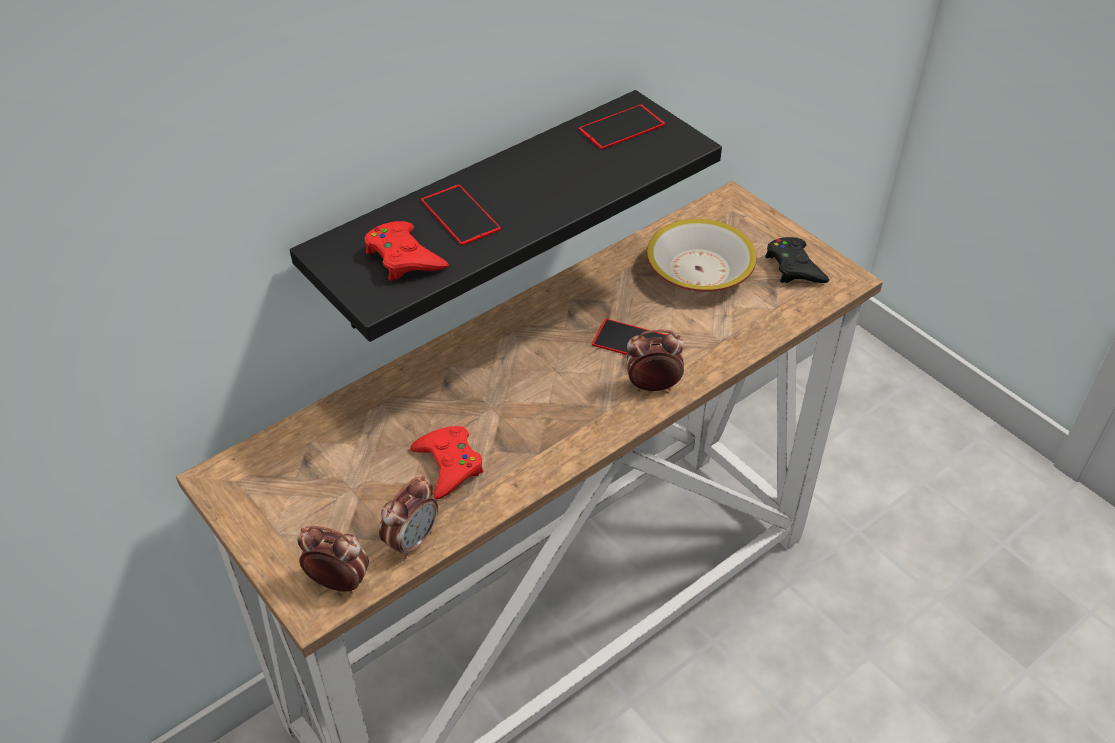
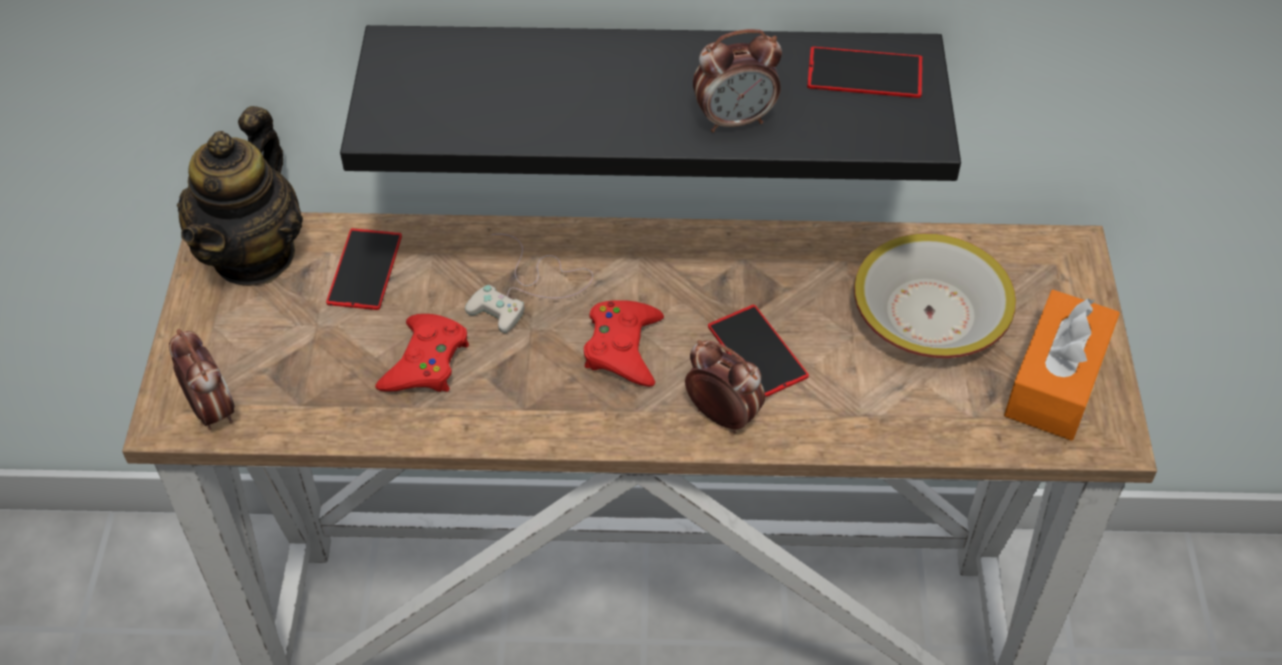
camera: 40 degrees right, 5 degrees up
red game controller [365,221,449,281] -> red game controller moved to [584,300,664,387]
alarm clock [379,476,438,559] -> alarm clock moved to [693,29,782,132]
phone [421,184,501,246] -> phone moved to [326,228,402,310]
black game controller [765,237,829,283] -> orange tissue box [1004,290,1120,441]
none -> teapot [177,106,303,286]
none -> white game controller [465,234,593,333]

